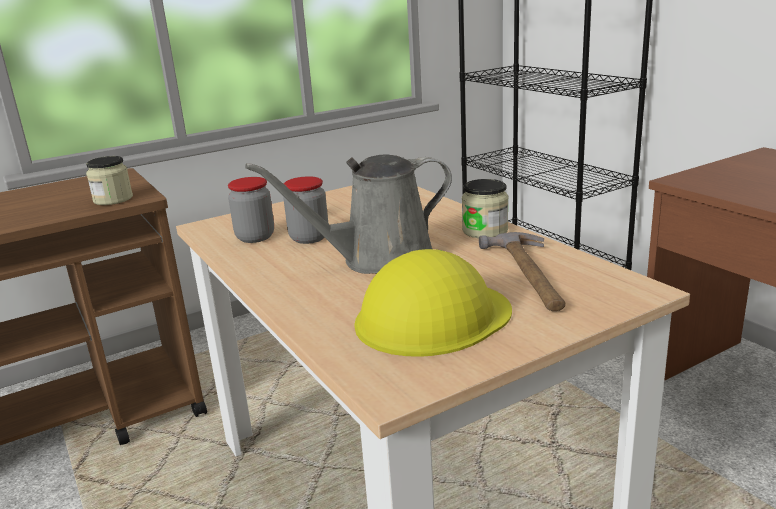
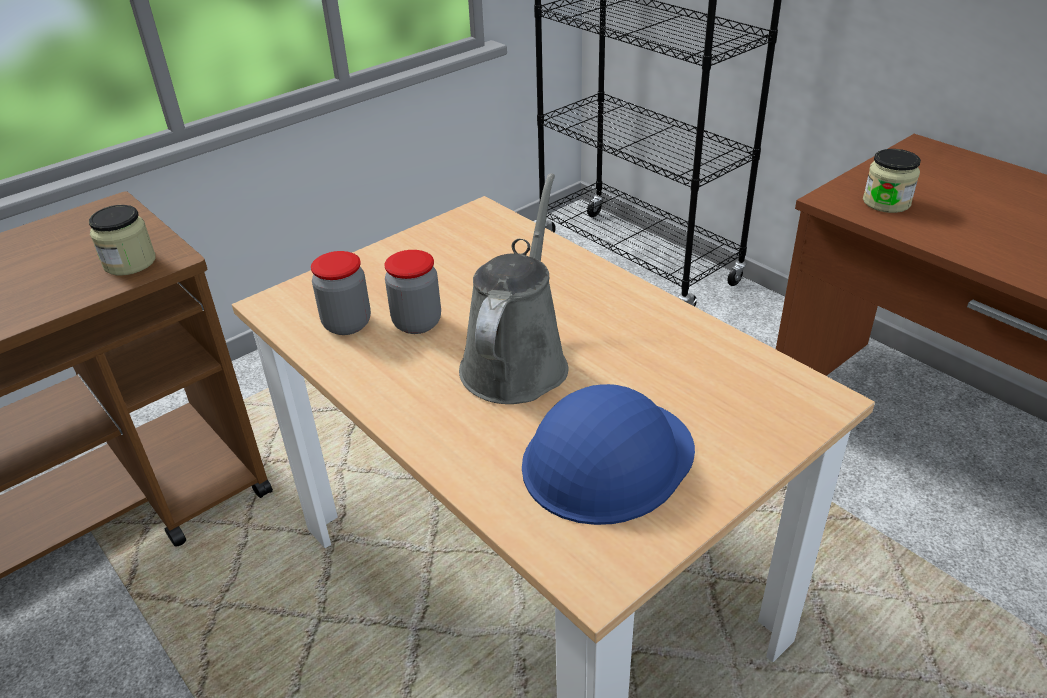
camera: 10 degrees left, 15 degrees up
grey watering can [245,155,452,274] -> grey watering can turned 135 degrees clockwise [459,174,568,404]
yellow hard hat [354,249,512,357] -> blue hard hat [522,384,695,525]
jar [462,179,509,238] -> jar moved to [863,149,921,213]
hammer [479,232,566,311] -> none

